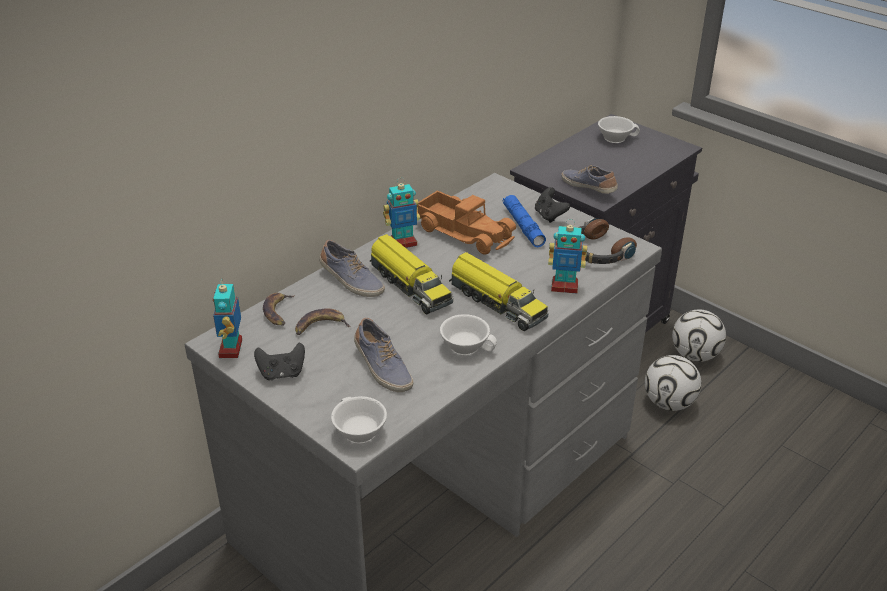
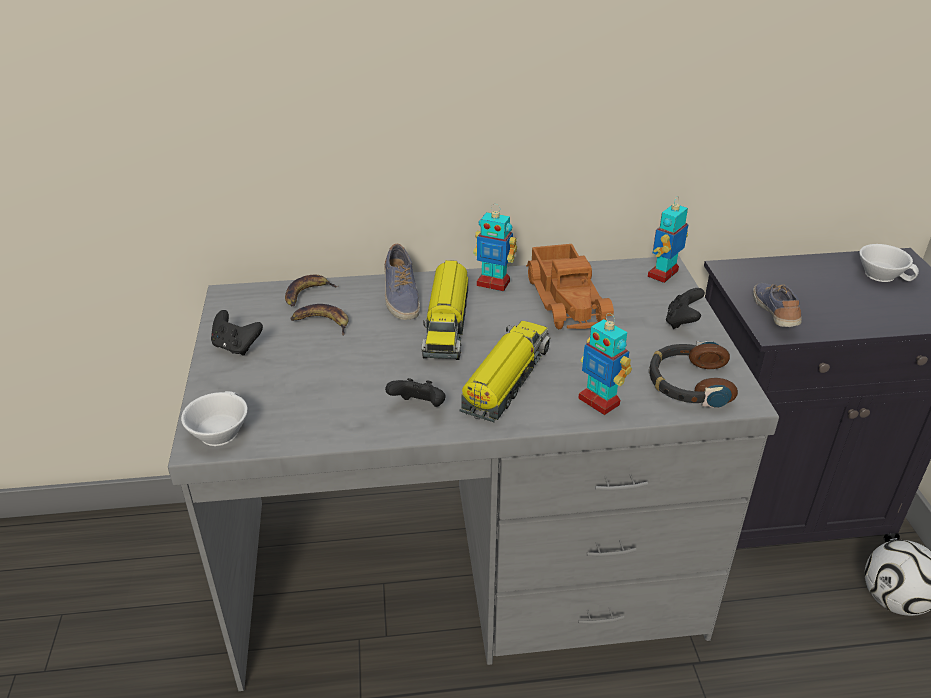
camera: 40 degrees right, 0 degrees up
toy robot [213,278,242,358] -> toy robot moved to [648,196,688,283]
shoe [354,318,413,392] -> none
white cup [440,314,497,356] -> black game controller [385,378,445,407]
toy truck [449,252,548,331] -> toy truck turned 150 degrees counterclockwise [460,321,551,422]
blue flashlight [503,195,546,247] -> none
football [645,355,701,411] -> none

